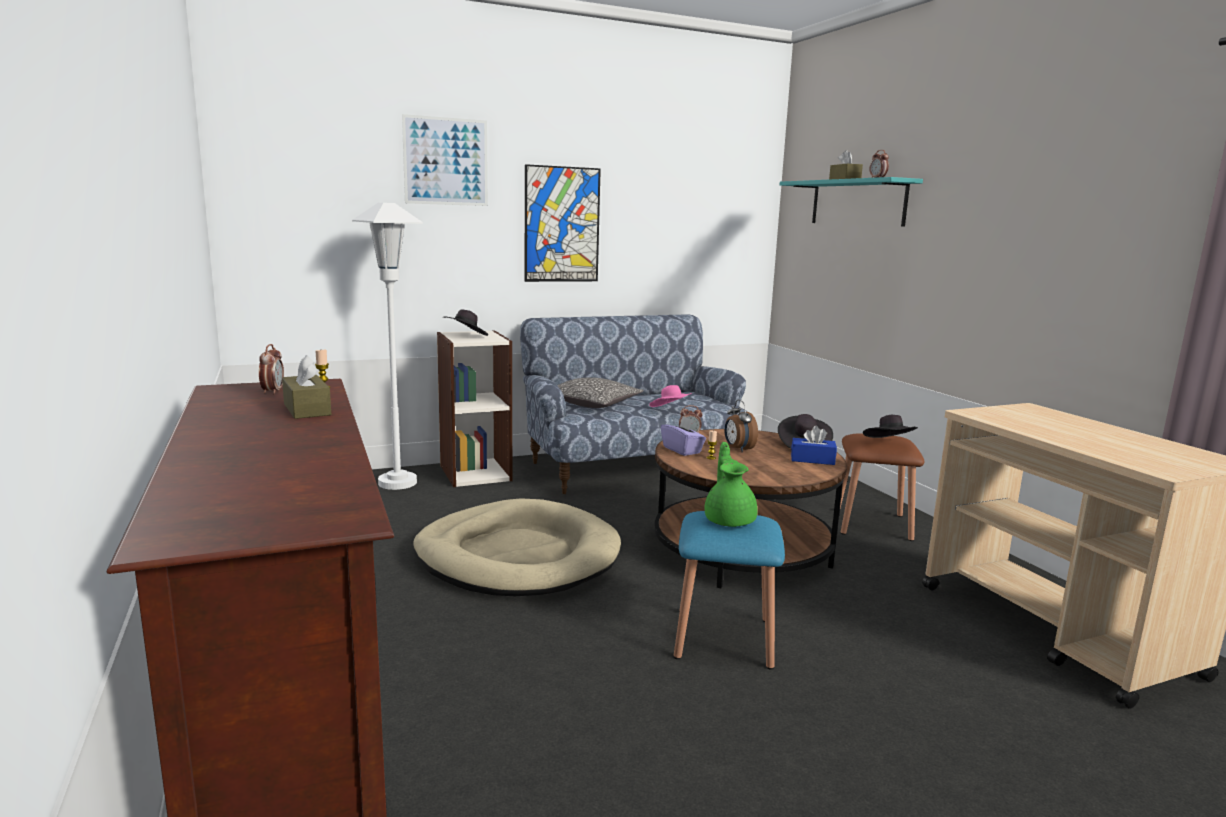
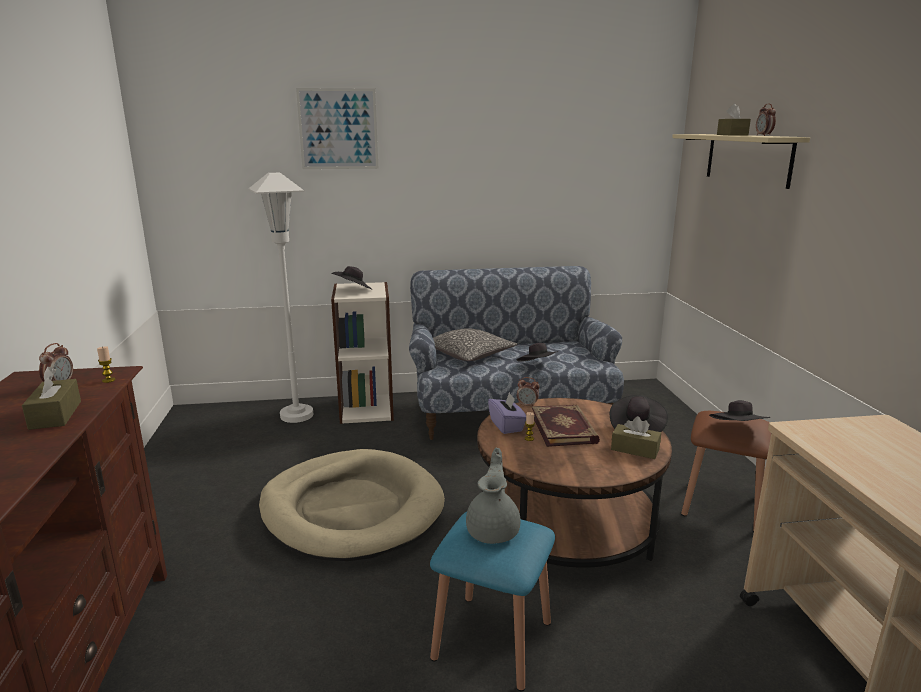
camera: 15 degrees right, 5 degrees up
picture [525,164,601,282] -> none
pink hat [649,385,692,407] -> black hat [517,343,559,362]
green teapot [704,442,758,527] -> grey teapot [466,448,521,544]
alarm clock [724,400,758,452] -> book [532,405,600,447]
turquoise shelf [780,177,923,227] -> beige shelf [672,134,810,189]
blue tissue box [791,426,837,465] -> brown tissue box [611,416,661,459]

